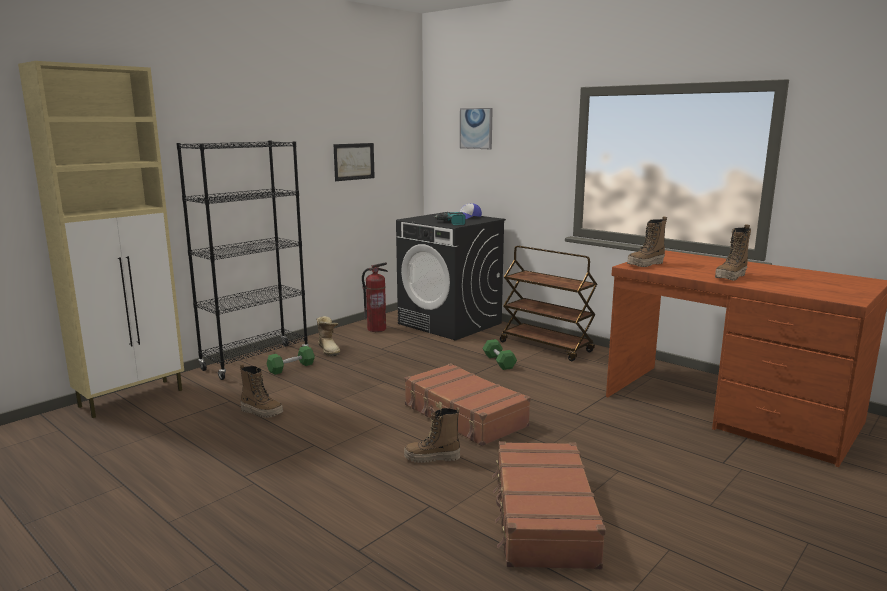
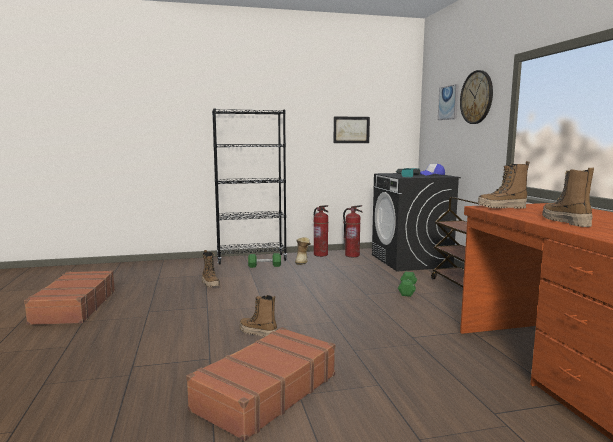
camera: 35 degrees right, 5 degrees down
beige cabinet [18,61,184,418] -> none
brown suitcase [404,363,531,446] -> brown suitcase moved to [24,270,115,325]
boot [715,224,751,281] -> boot turned 90 degrees clockwise [542,167,594,227]
none -> fire extinguisher [314,205,328,257]
none -> wall clock [460,70,493,124]

